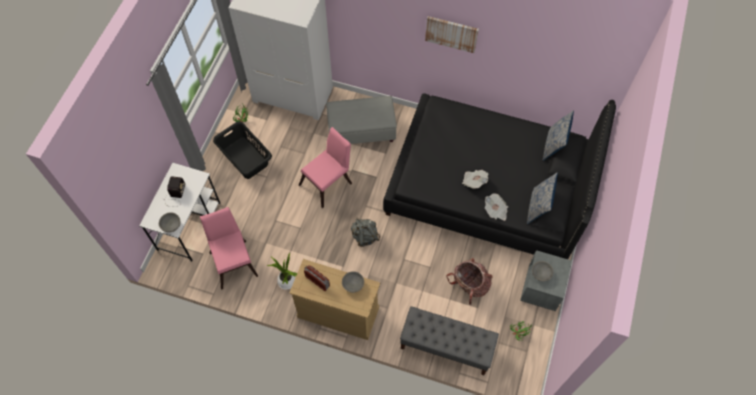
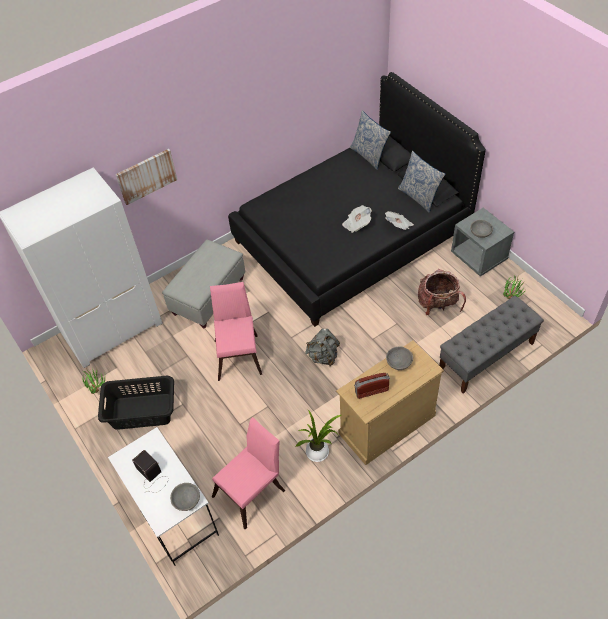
camera: 50 degrees left, 10 degrees down
pink chair [200,207,258,290] -> pink chair turned 120 degrees clockwise [212,417,285,529]
picture [425,16,479,53] -> picture moved to [116,149,178,205]

